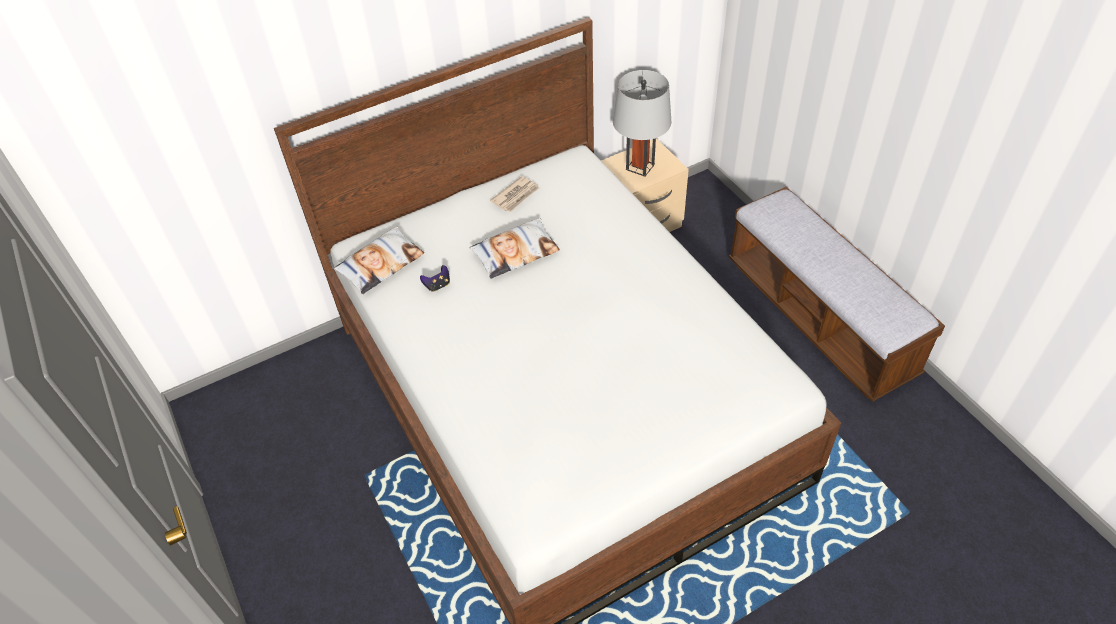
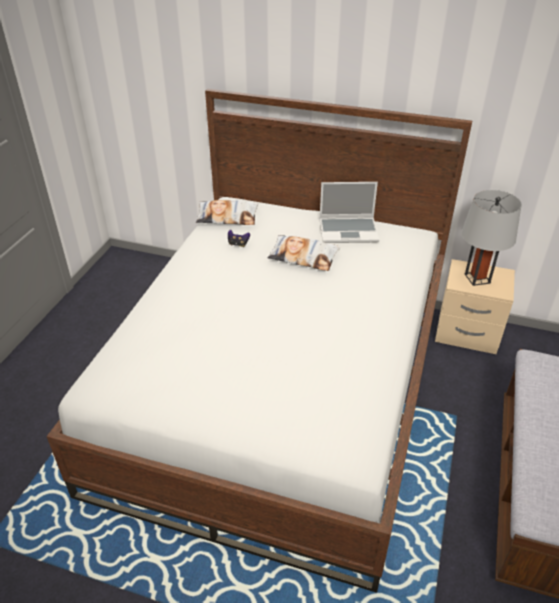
camera: 45 degrees right, 10 degrees down
newspaper [490,176,540,212] -> laptop [319,182,379,243]

